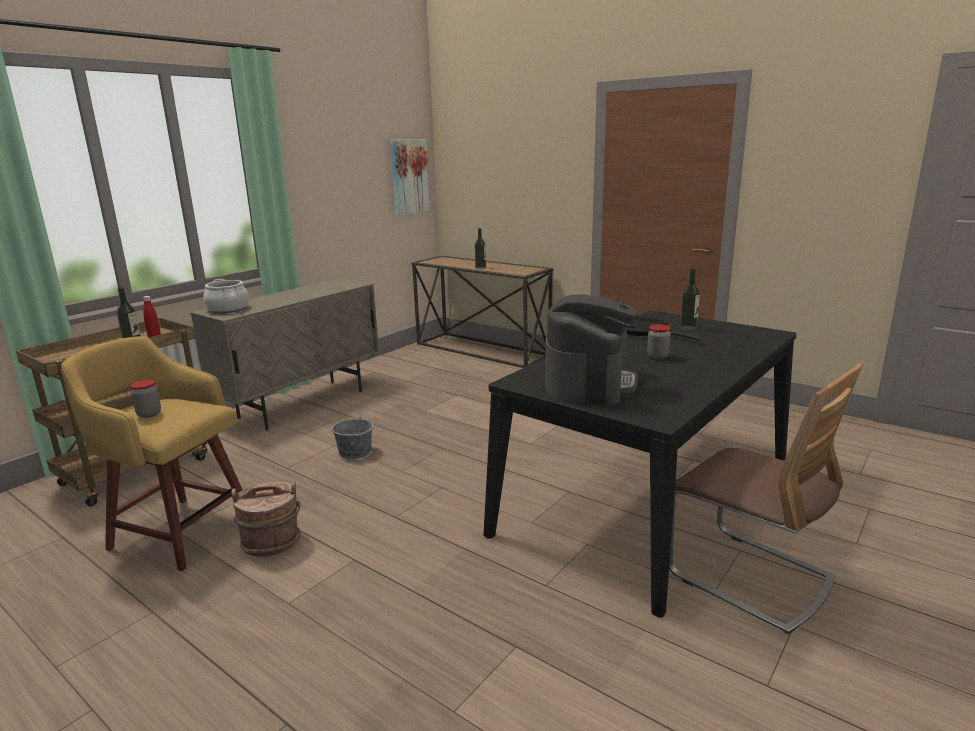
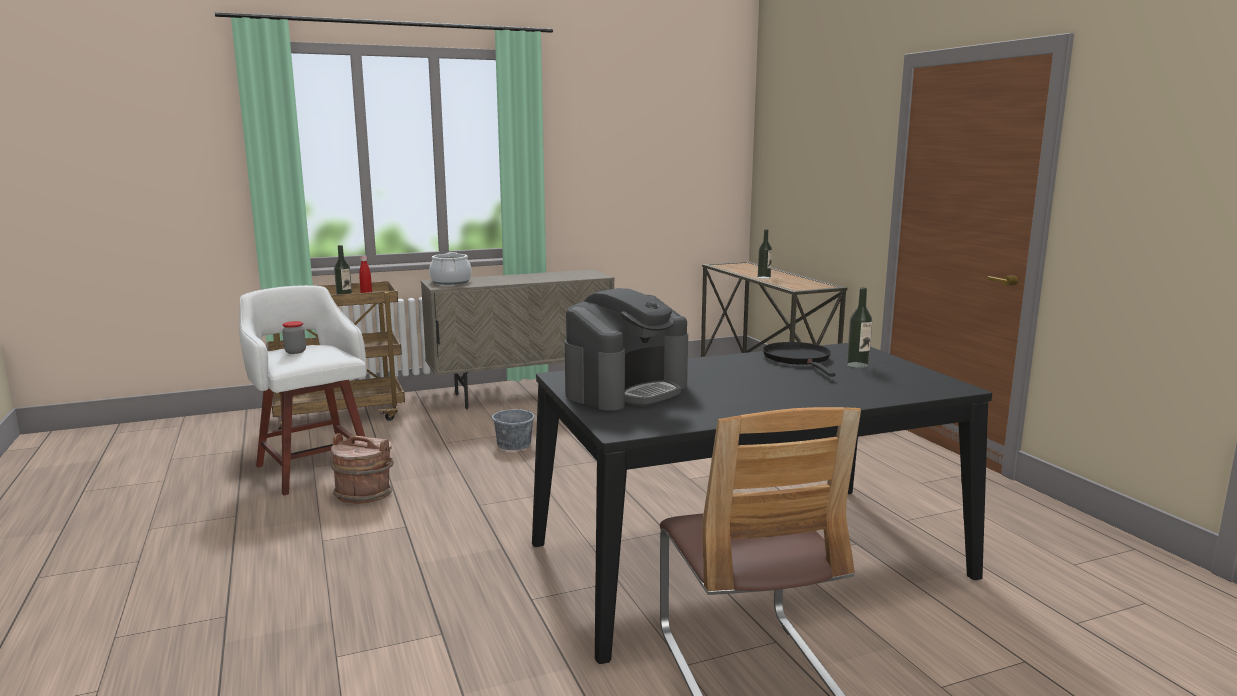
camera: 30 degrees right, 5 degrees down
yellow stool [61,336,243,571] -> white stool [239,285,367,495]
picture [390,139,430,216] -> none
jar [647,324,671,359] -> none

